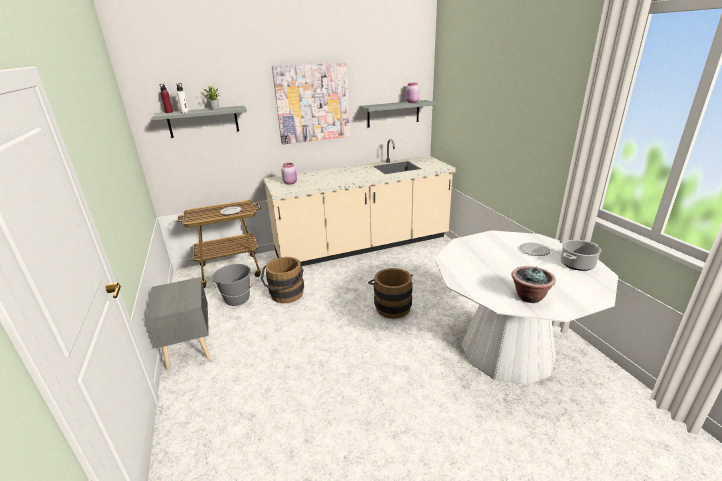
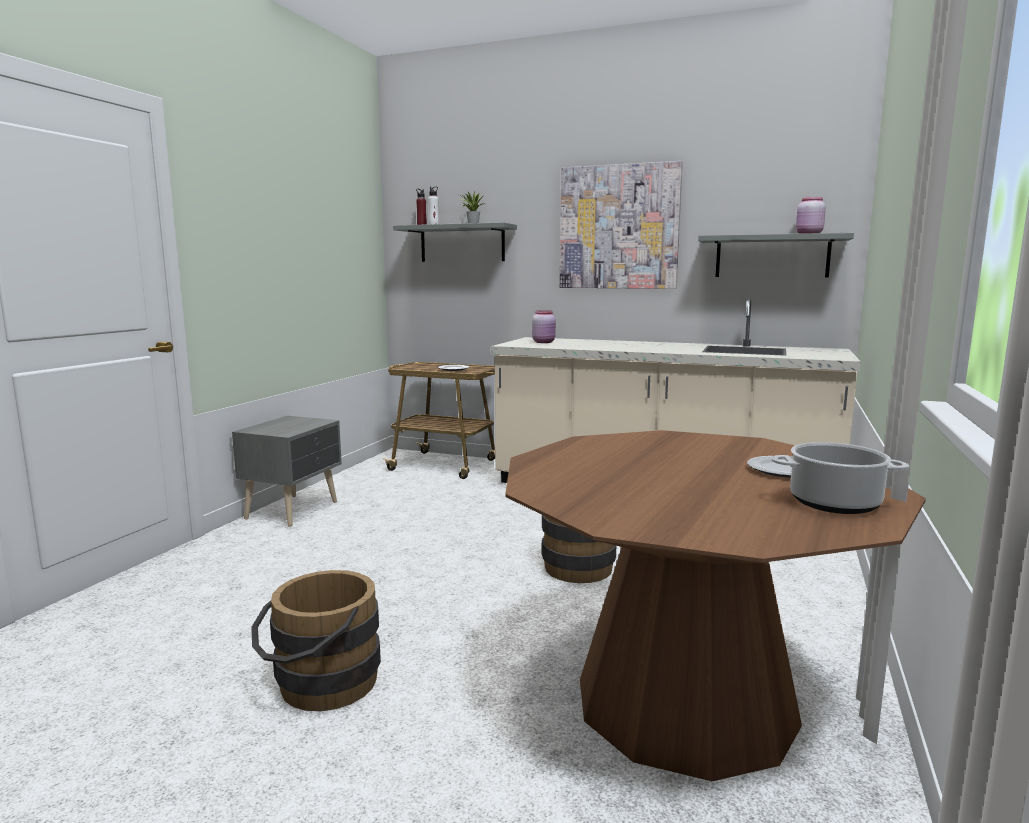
camera: 40 degrees right, 15 degrees down
grey bucket [212,264,253,306] -> none
brown bucket [261,257,304,303] -> brown bucket moved to [251,570,381,711]
white dining table [434,230,618,385] -> brown dining table [505,430,926,781]
potted plant [511,266,556,303] -> none

